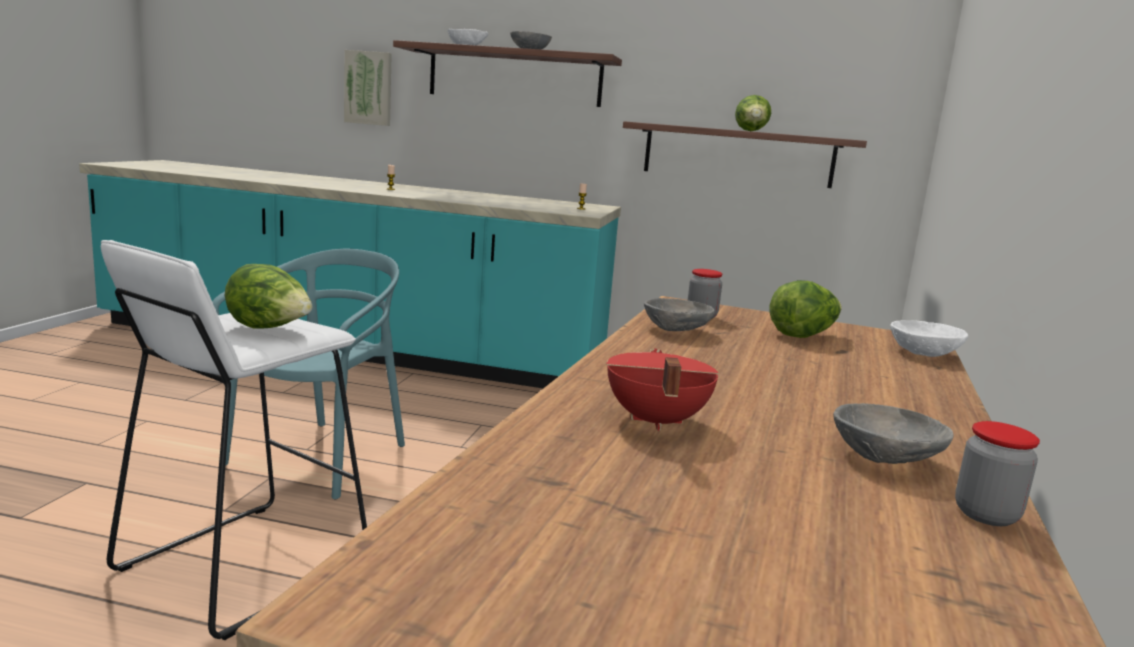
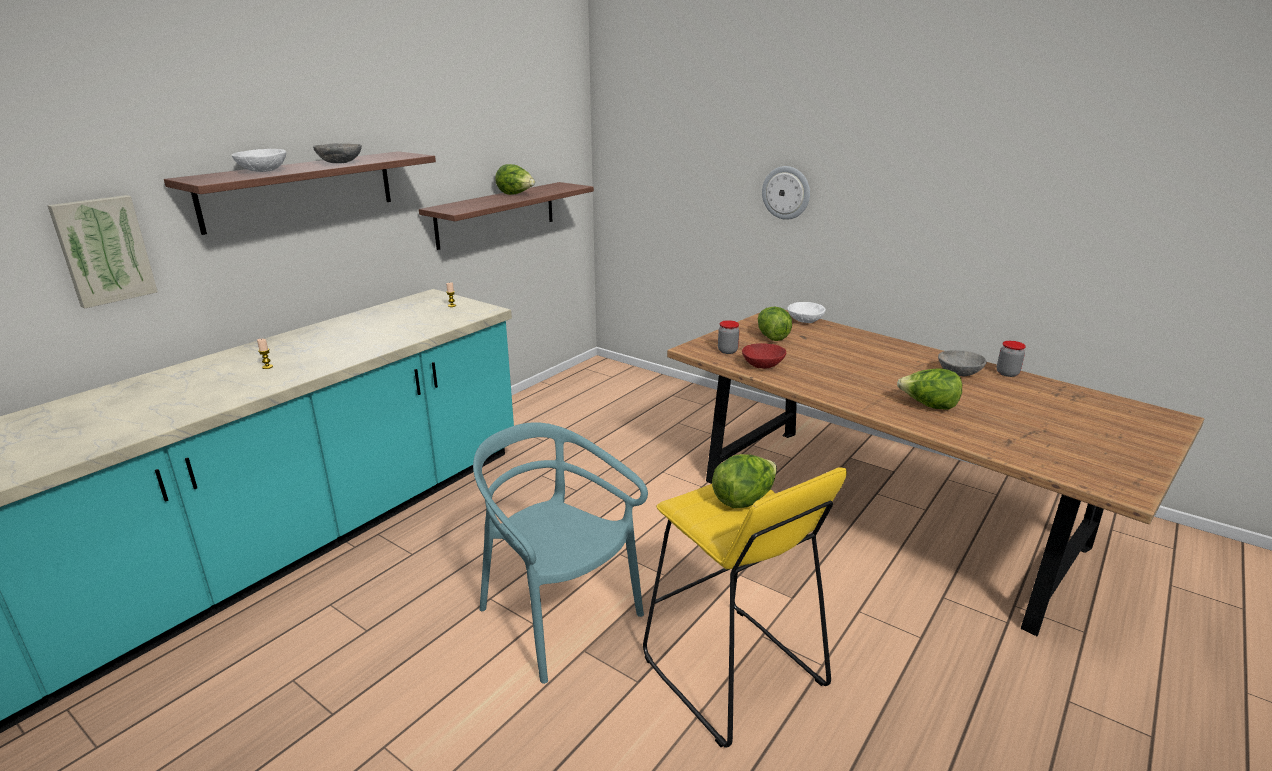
camera: 65 degrees left, 10 degrees up
white stool [101,240,367,640] -> yellow stool [643,467,847,748]
red cooking pot [607,349,718,431] -> lettuce [897,368,962,410]
grey bowl [644,298,715,331] -> red bowl [742,343,786,369]
none -> wall clock [762,166,810,220]

